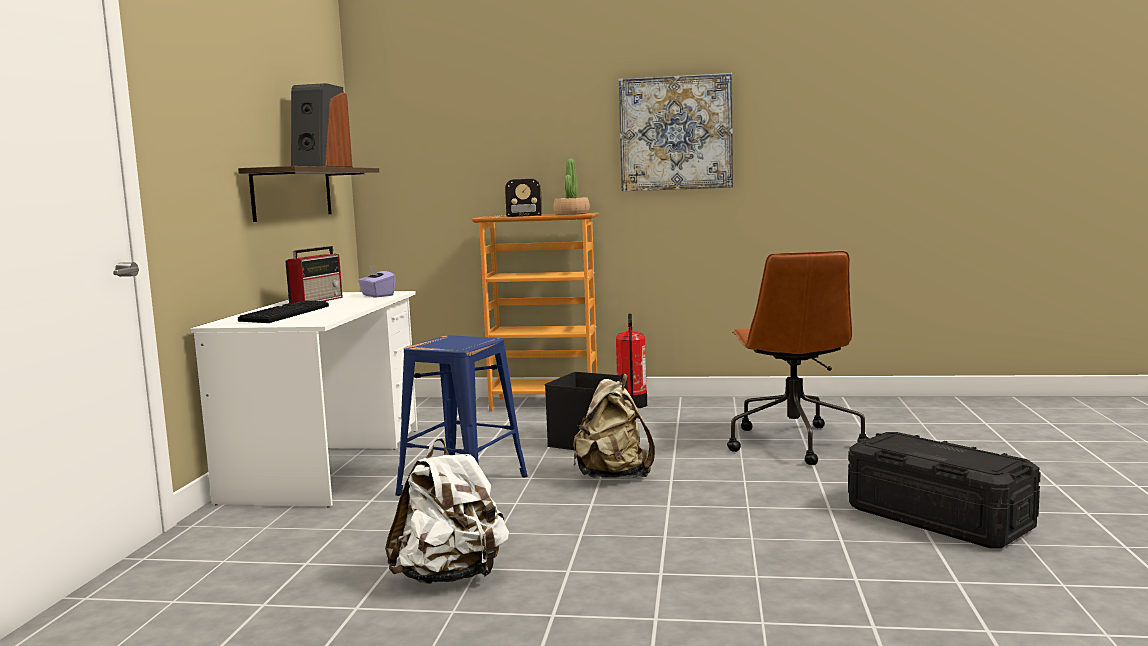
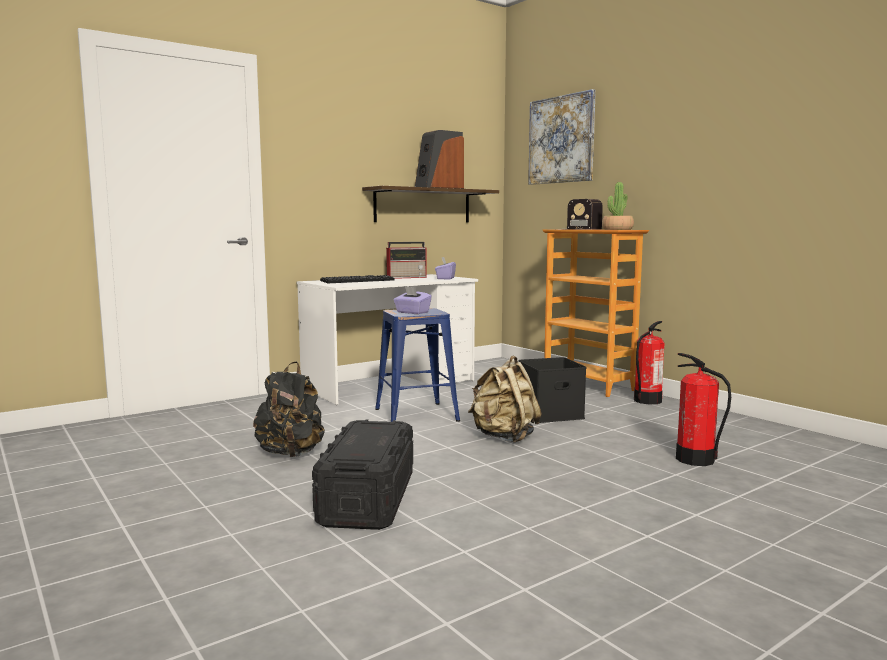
camera: 45 degrees right, 0 degrees up
white backpack [385,438,509,584] -> black backpack [253,362,325,457]
picture [619,73,733,191] -> picture moved to [528,89,596,185]
brown office chair [727,250,869,465] -> fire extinguisher [676,353,731,466]
black storage box [848,432,1041,548] -> black storage box moved to [312,419,413,530]
none -> purple tissue box [394,286,432,314]

